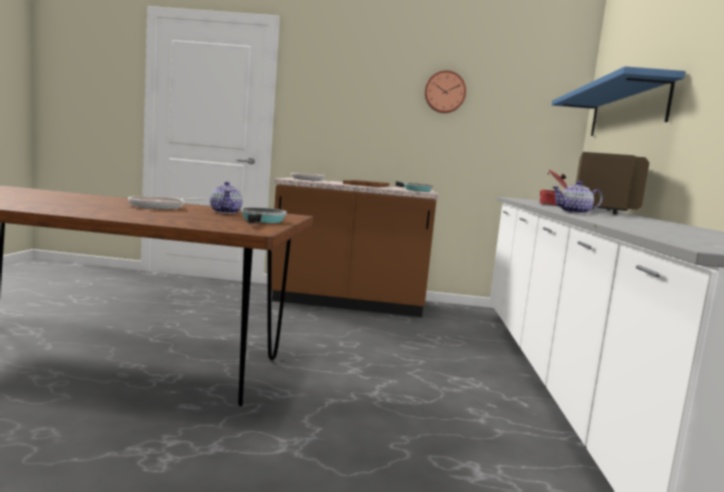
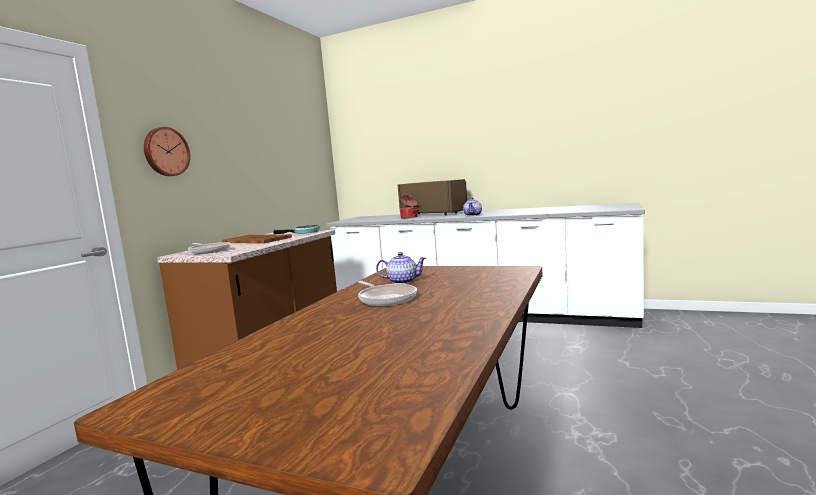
camera: 70 degrees left, 0 degrees up
frying pan [240,207,287,224] -> none
wall clock [425,70,466,113] -> wall clock moved to [144,127,191,176]
blue shelf [552,66,686,136] -> none

